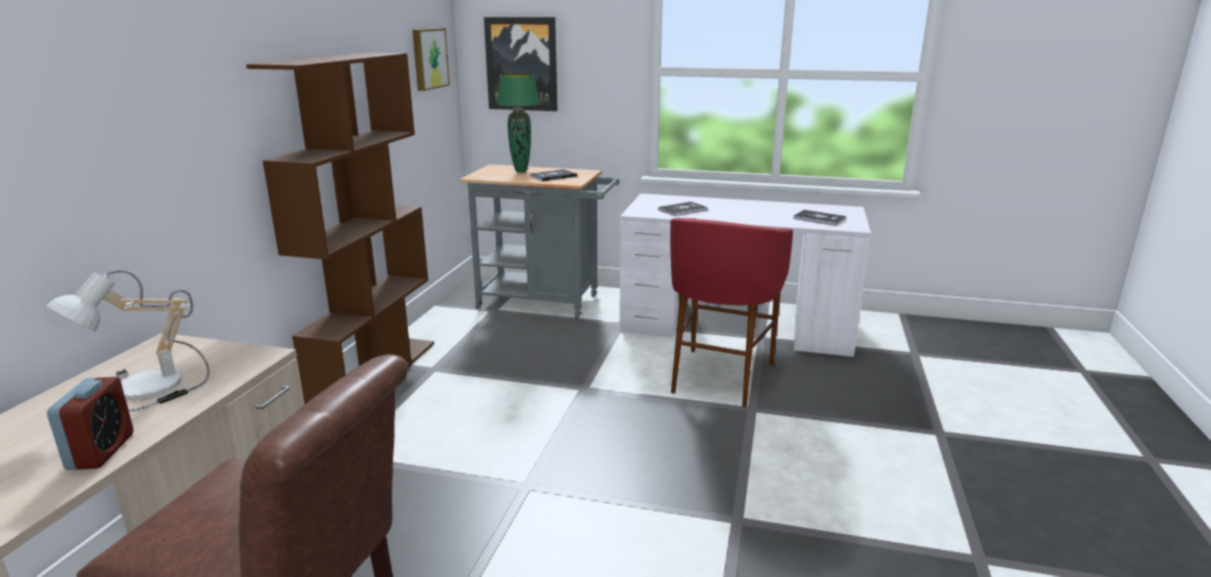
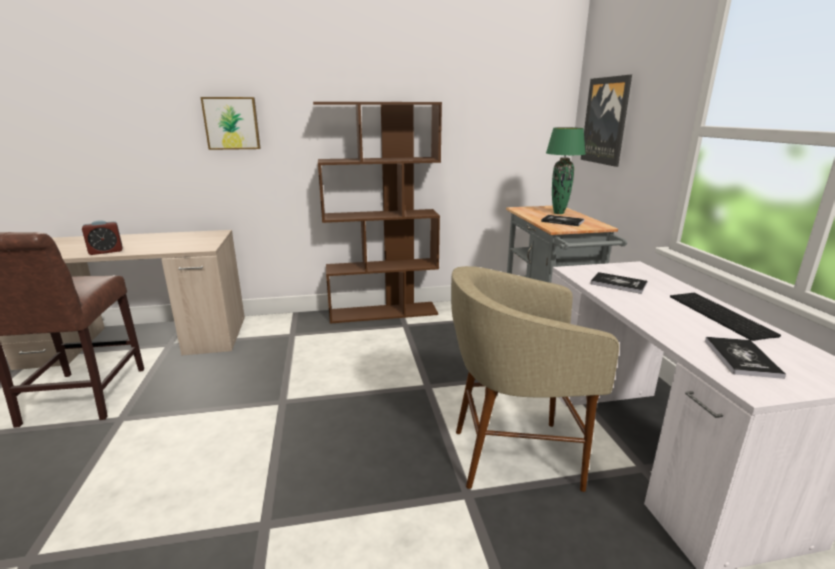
camera: 65 degrees right, 0 degrees up
table lamp [46,270,210,411] -> none
picture [412,28,450,91] -> picture moved to [201,97,261,150]
red stool [670,218,793,408] -> beige stool [451,266,619,492]
none -> keyboard [670,293,781,341]

